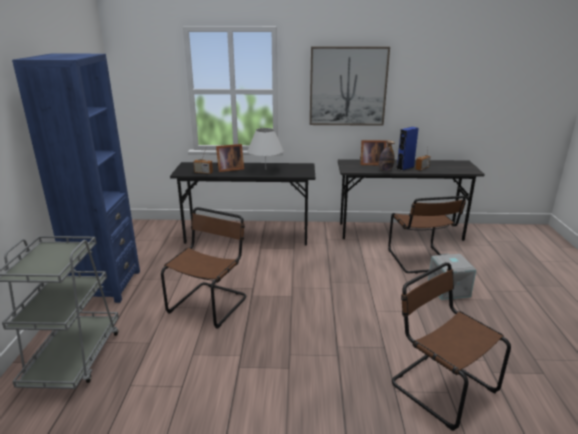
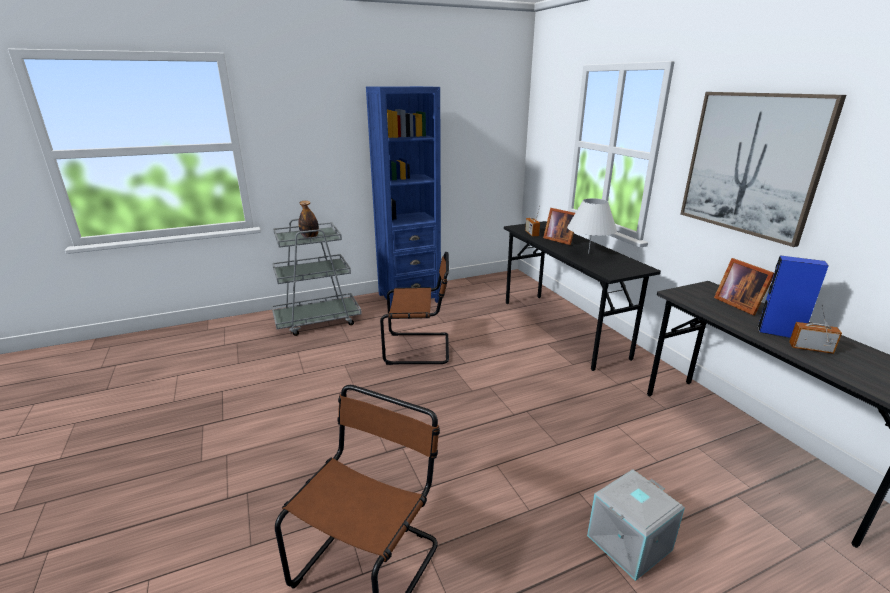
camera: 65 degrees right, 0 degrees up
bottle [379,140,395,171] -> bottle moved to [299,201,319,238]
brown chair [388,196,466,274] -> none

